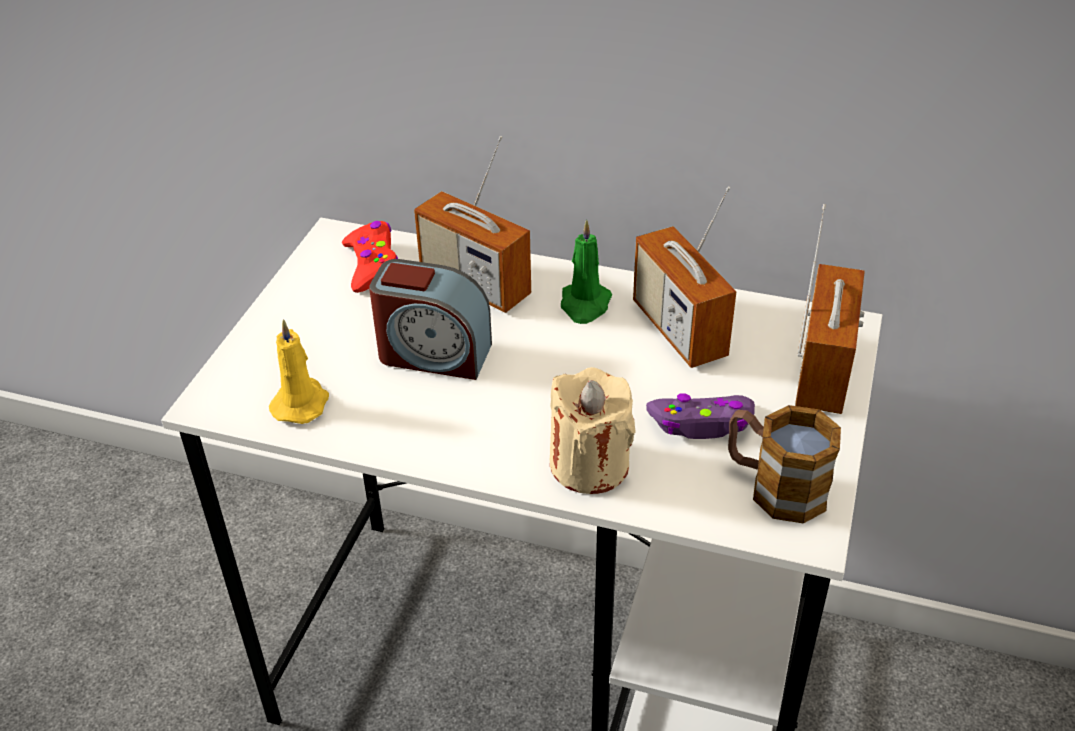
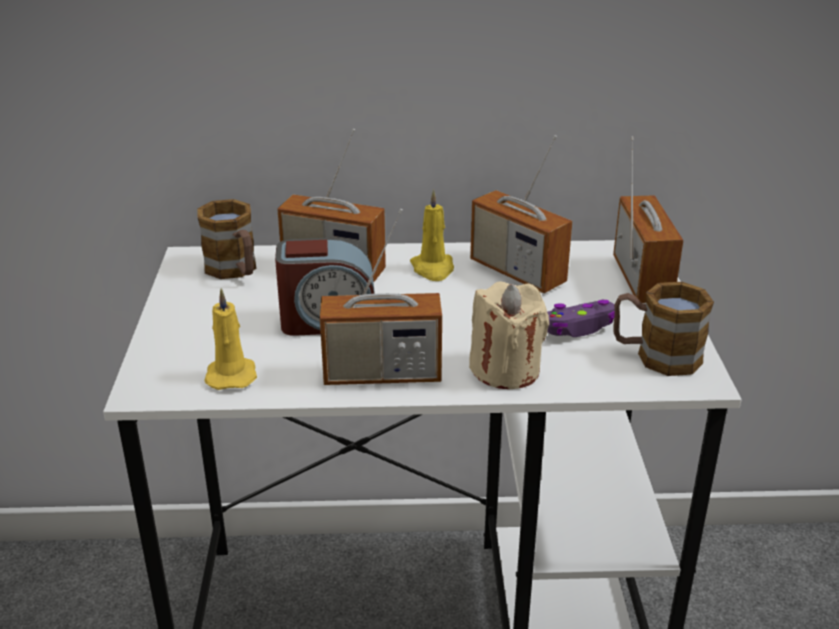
camera: 20 degrees left, 10 degrees down
red game controller [342,221,398,293] -> mug [197,199,256,279]
green candle [561,220,612,324] -> yellow candle [410,189,454,281]
none -> radio [320,209,442,385]

